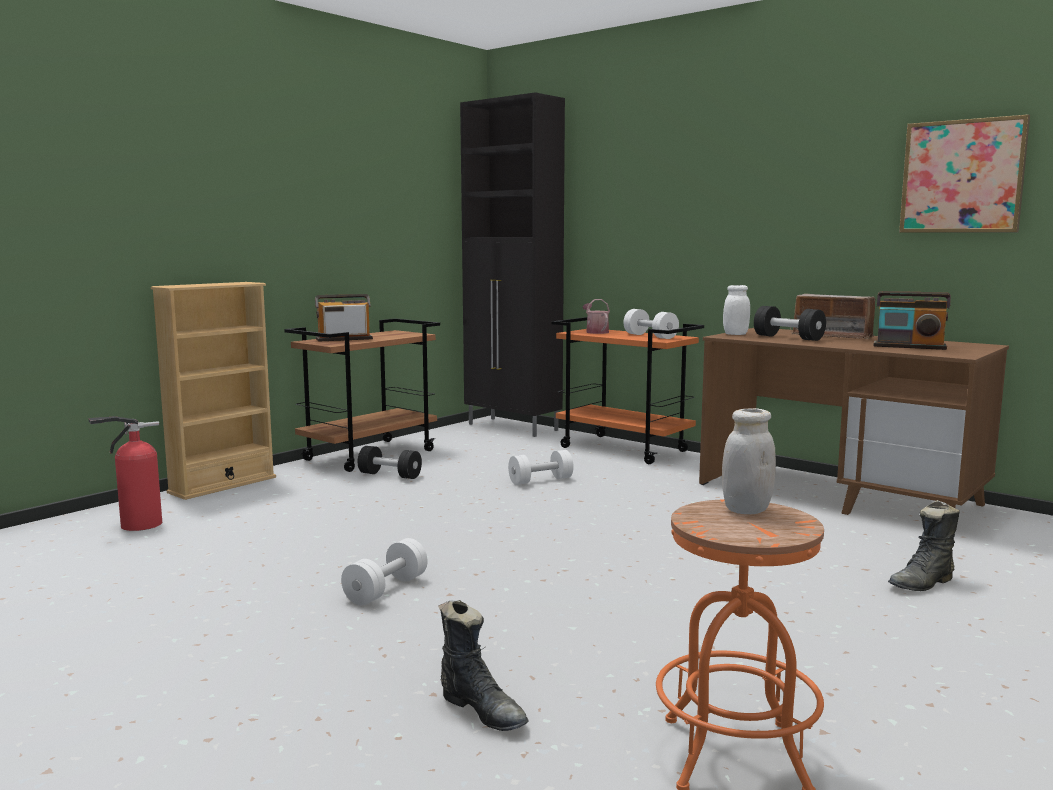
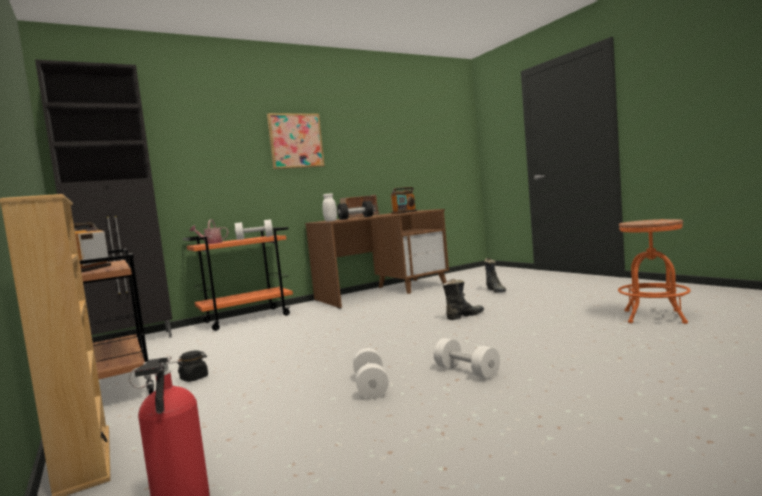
camera: 70 degrees left, 5 degrees down
black dumbbell [358,446,422,479] -> black jar [178,350,208,382]
black boot [438,600,528,731] -> black boot moved to [443,279,484,320]
white dumbbell [508,450,574,485] -> white dumbbell moved to [353,348,389,399]
white jar [722,408,776,514] -> none
picture [899,114,1030,233] -> picture moved to [267,113,325,169]

